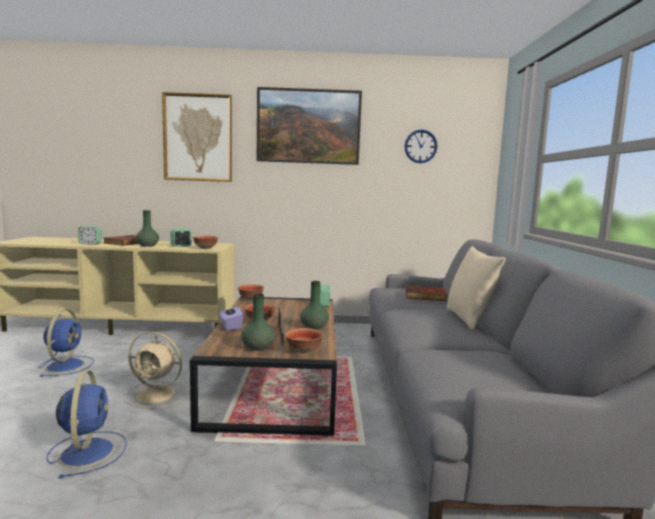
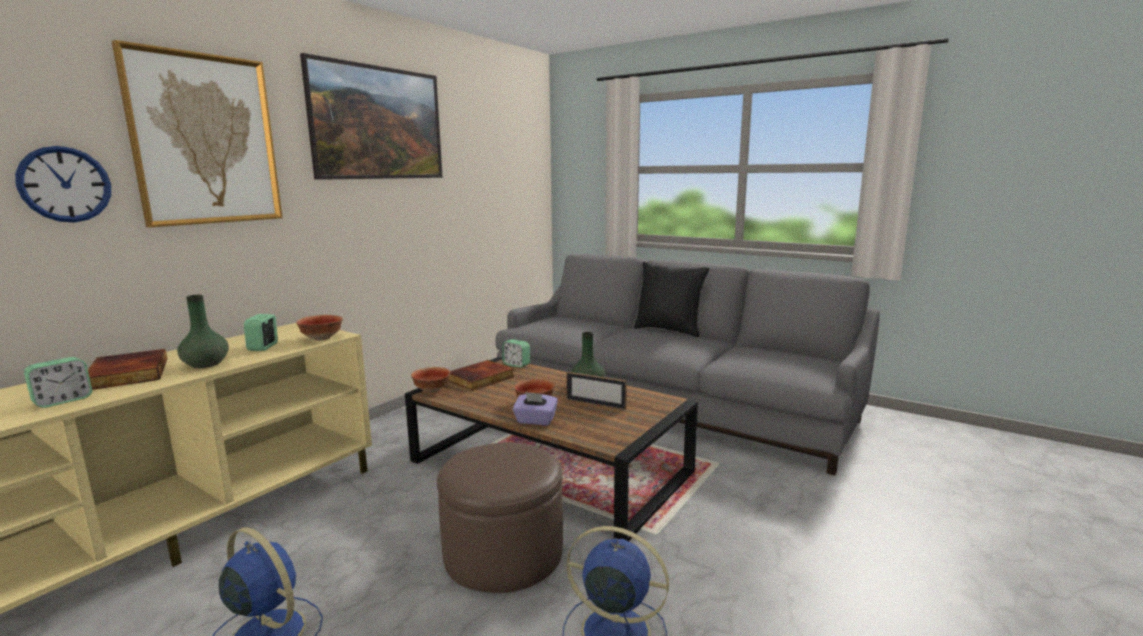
camera: 55 degrees left, 5 degrees up
beige fan [124,332,188,409] -> brown ottoman [437,442,563,593]
green vase [241,294,275,351] -> none
bowl [285,328,324,354] -> none
wall clock [405,129,438,163] -> wall clock moved to [15,146,111,223]
book [406,285,448,301] -> book moved to [449,360,514,391]
beige pillow [447,246,506,330] -> black pillow [634,262,710,337]

